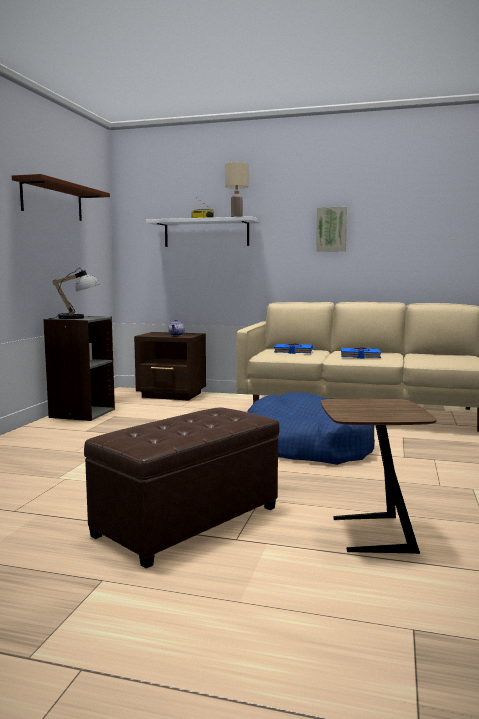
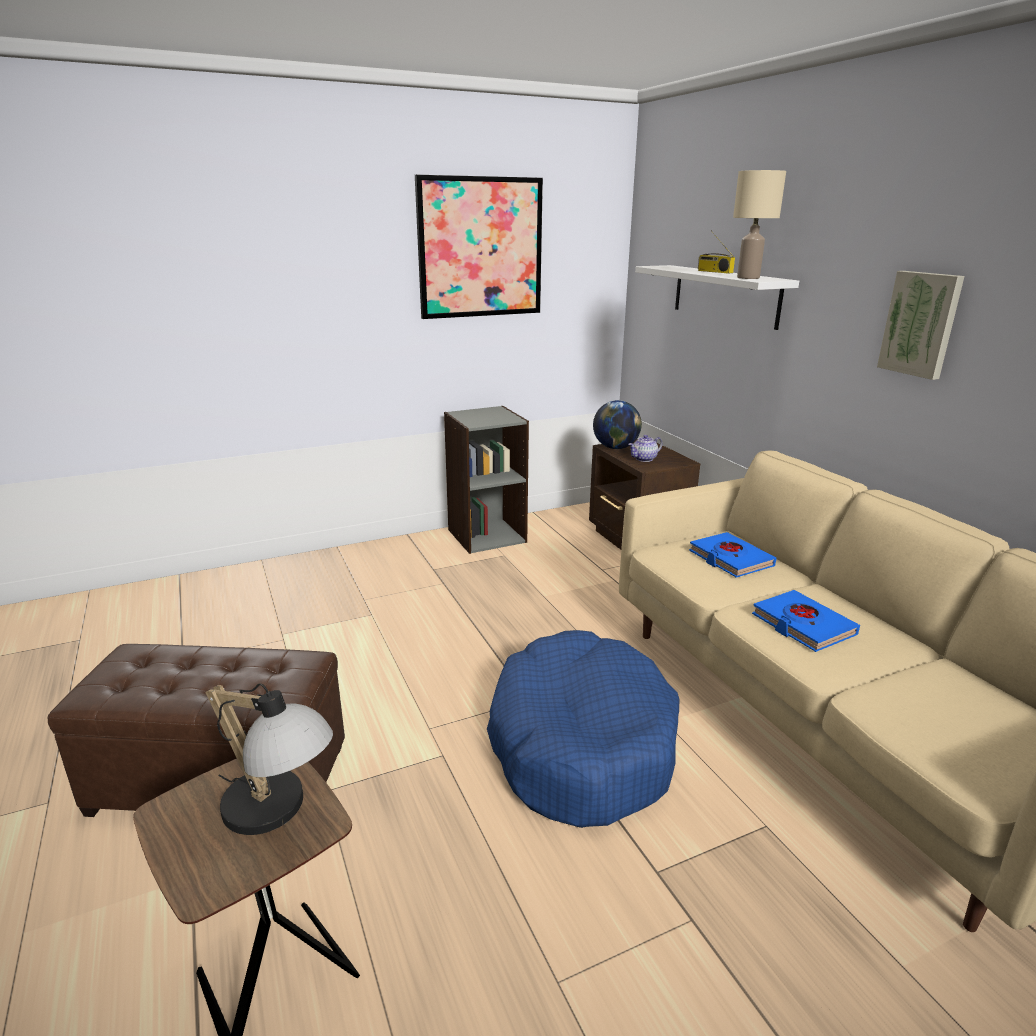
camera: 50 degrees right, 15 degrees up
brown shelf [12,174,110,221] -> picture [415,175,543,319]
table lamp [49,268,100,319] -> table lamp moved to [205,683,333,835]
none -> globe [593,400,642,449]

